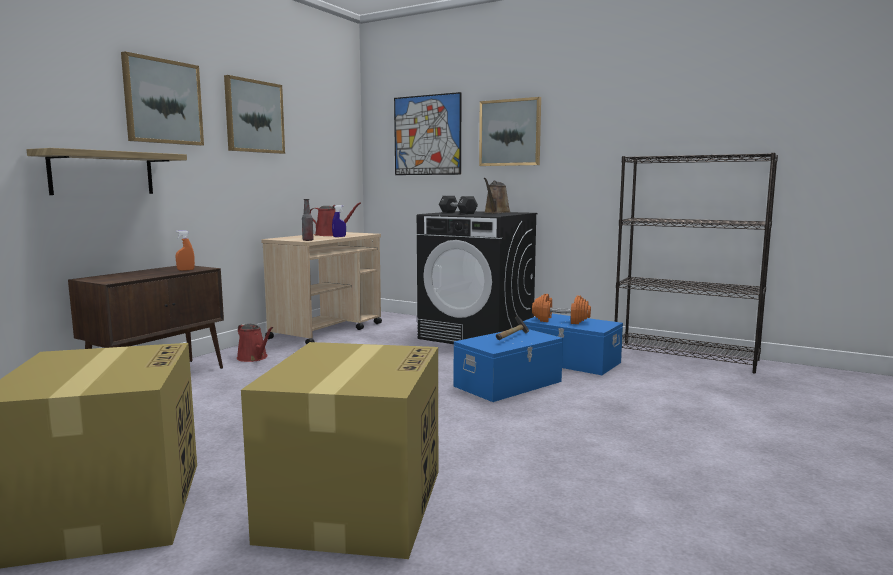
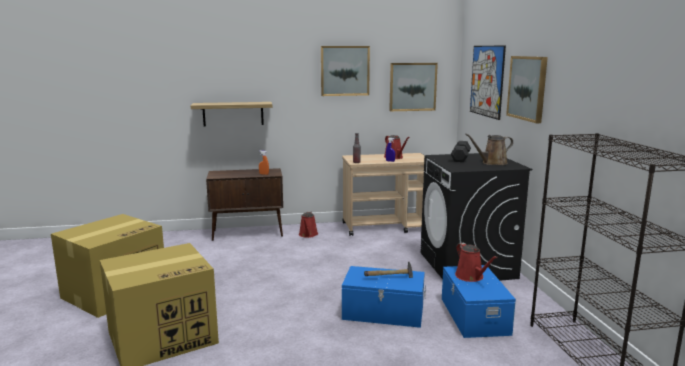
camera: 50 degrees right, 5 degrees up
picture [121,51,204,146] -> picture moved to [389,63,438,111]
orange dumbbell [532,294,591,324] -> red watering can [455,243,498,282]

